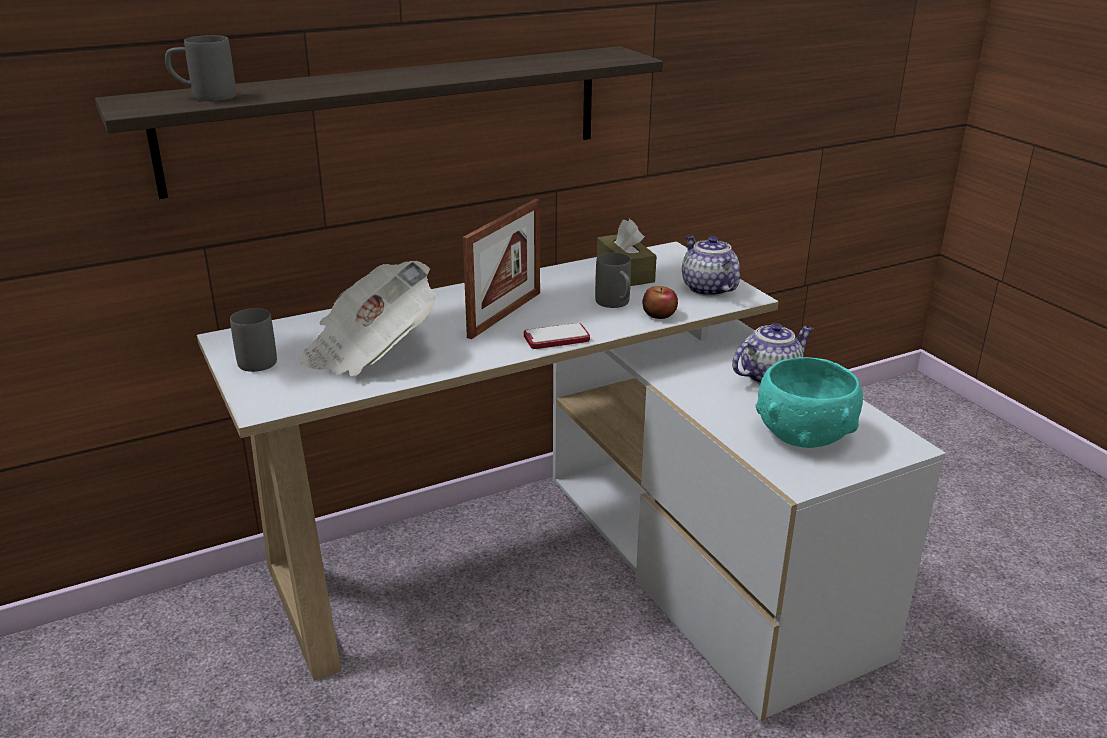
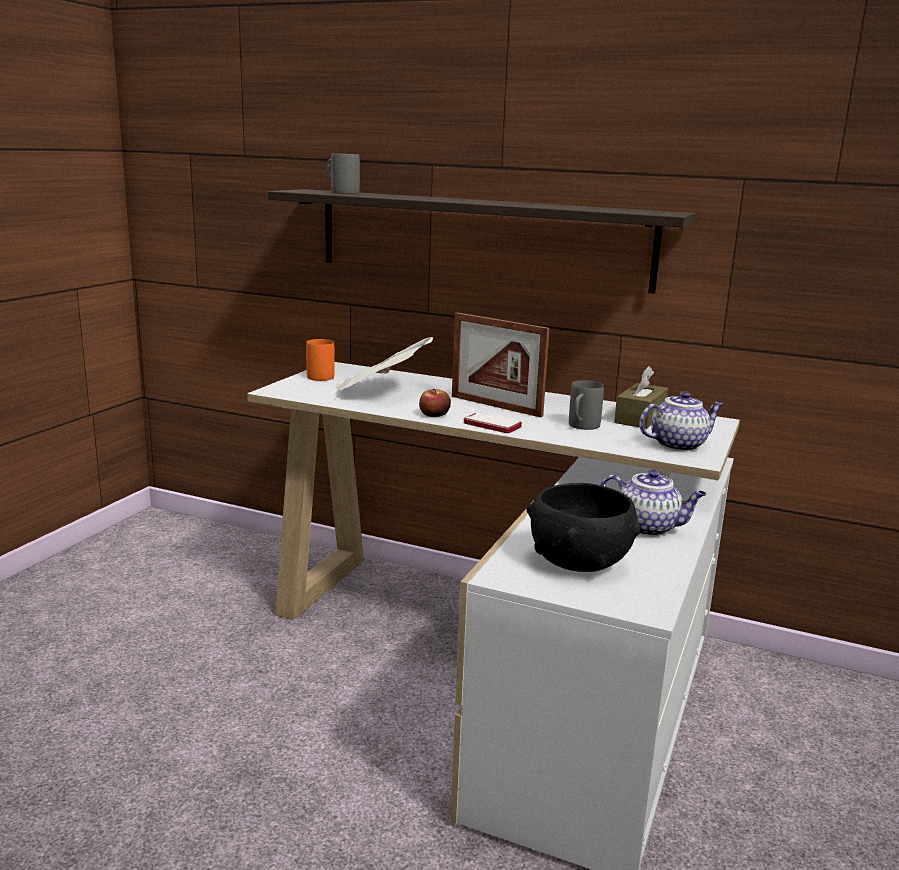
camera: 50 degrees right, 10 degrees down
grey mug [230,308,277,372] -> orange mug [306,339,335,381]
picture frame [463,199,540,339] -> picture frame turned 45 degrees clockwise [452,312,550,418]
apple [642,286,678,319] -> apple moved to [419,389,451,417]
teapot [682,235,740,296] -> teapot turned 45 degrees clockwise [639,391,723,451]
turquoise bowl [755,357,863,448] -> black bowl [527,483,640,572]

